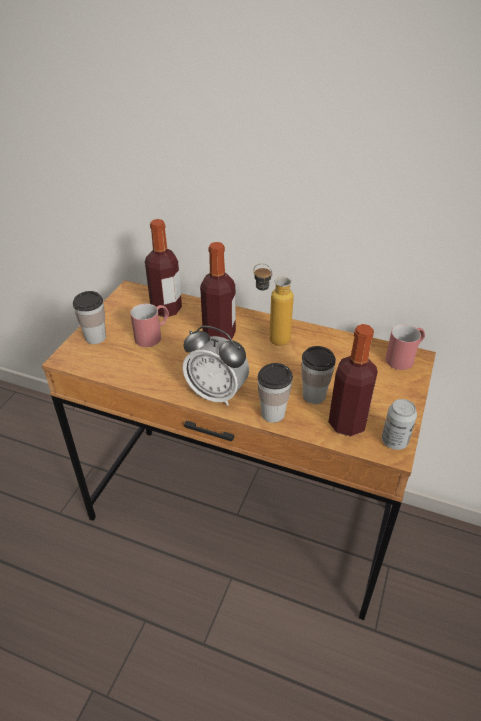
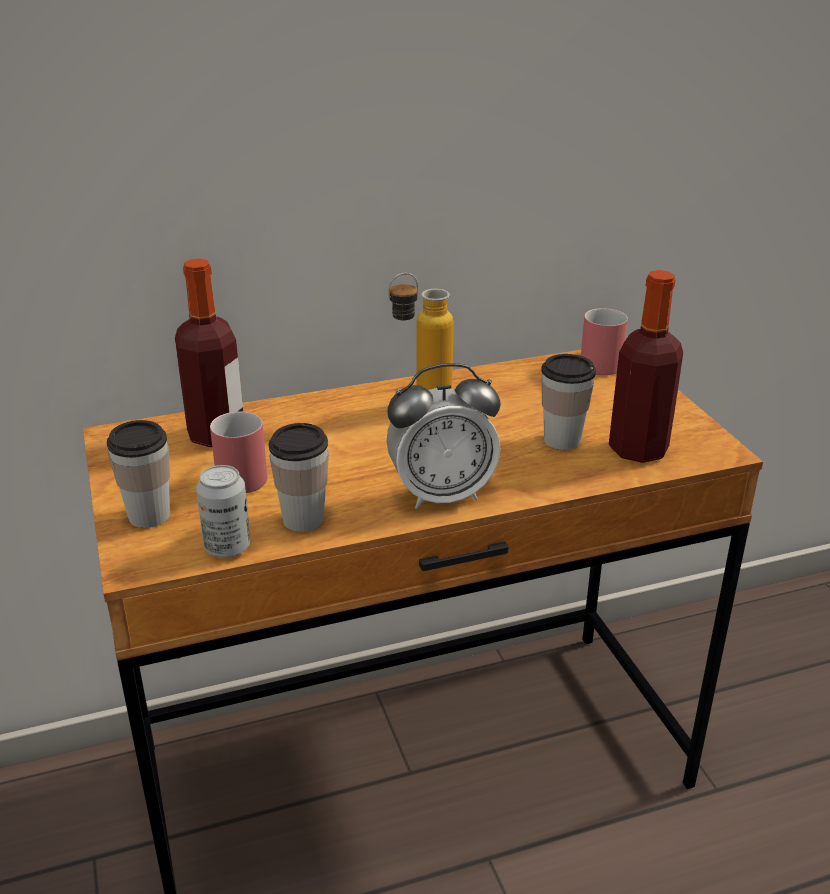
camera: 40 degrees left, 10 degrees down
bottle [200,242,236,340] -> none
cup [258,363,293,423] -> cup moved to [269,423,329,532]
can [382,399,417,450] -> can moved to [196,465,251,558]

